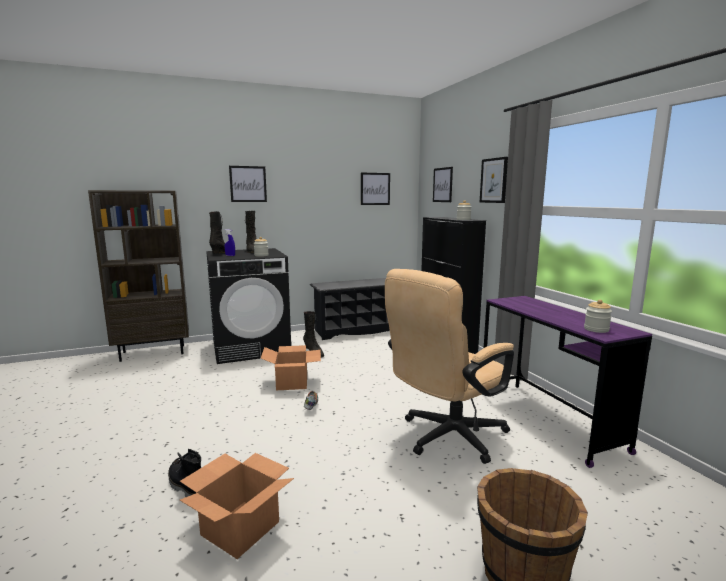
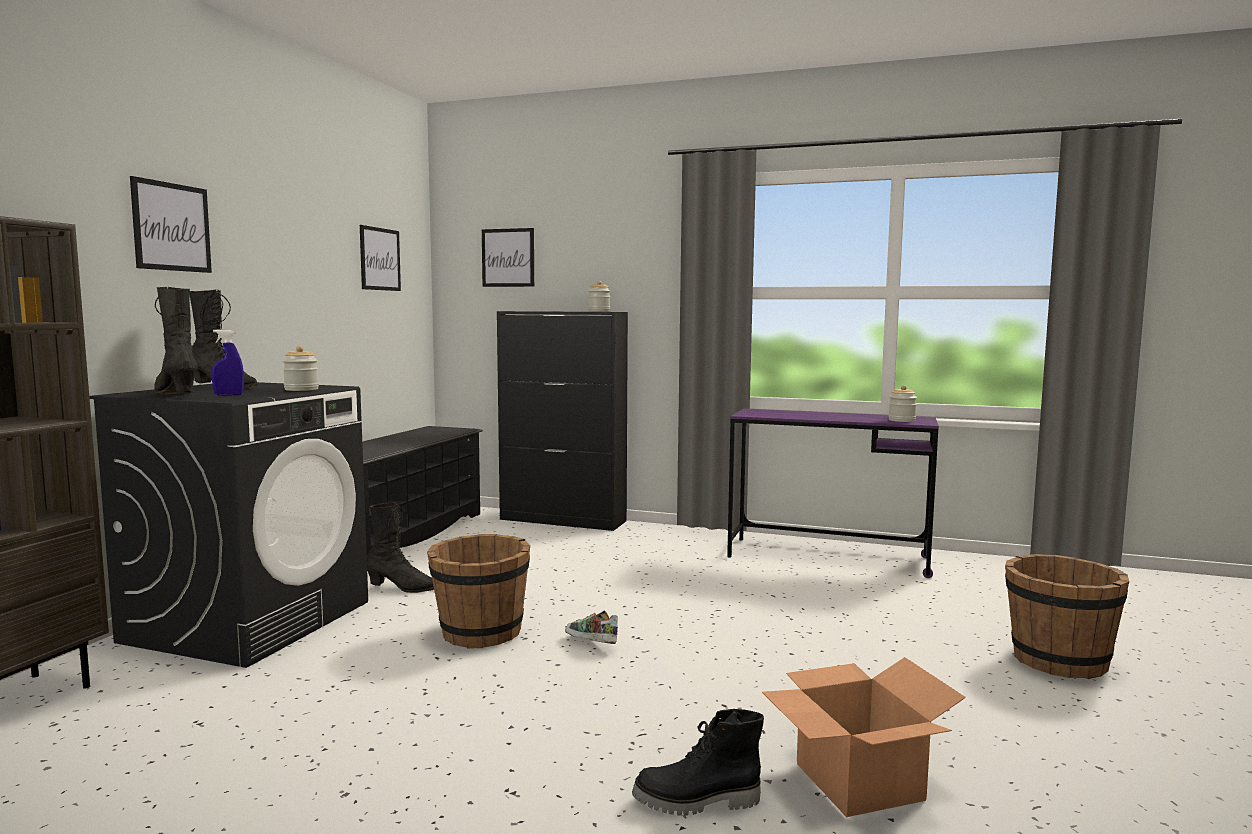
camera: 50 degrees left, 5 degrees down
cardboard box [261,345,321,390] -> brown bucket [427,534,530,648]
beige office chair [385,269,514,464] -> none
picture [480,157,508,203] -> none

